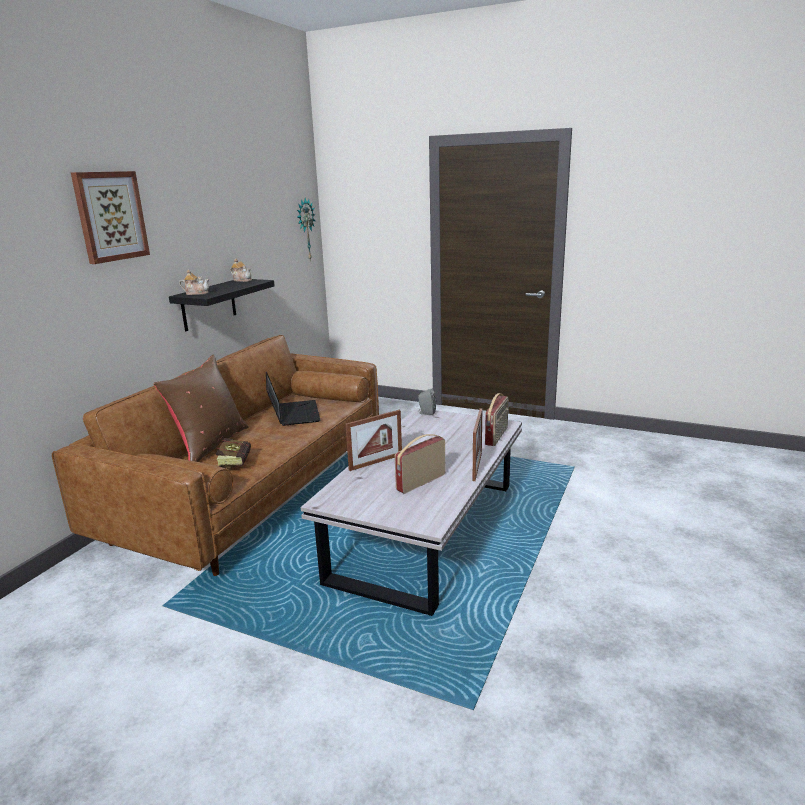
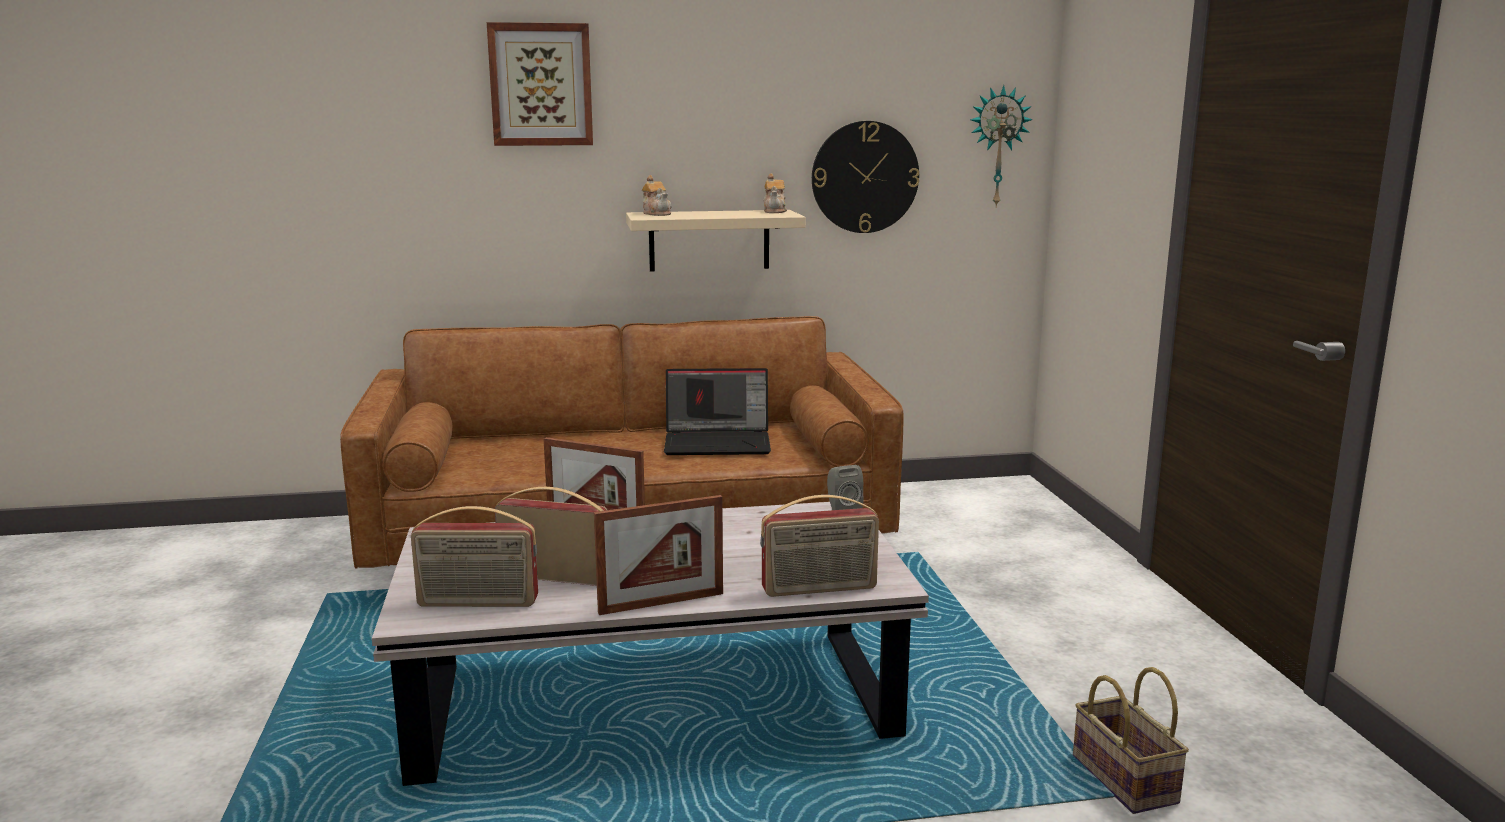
camera: 55 degrees right, 5 degrees down
brown pillow [153,354,249,462] -> none
black shelf [169,279,275,331] -> beige shelf [626,210,806,272]
book [216,438,251,469] -> none
laptop [266,372,320,426] -> laptop turned 45 degrees clockwise [664,368,771,455]
none -> radio [411,506,538,607]
none -> wall clock [812,121,919,233]
none -> basket [1073,667,1189,814]

